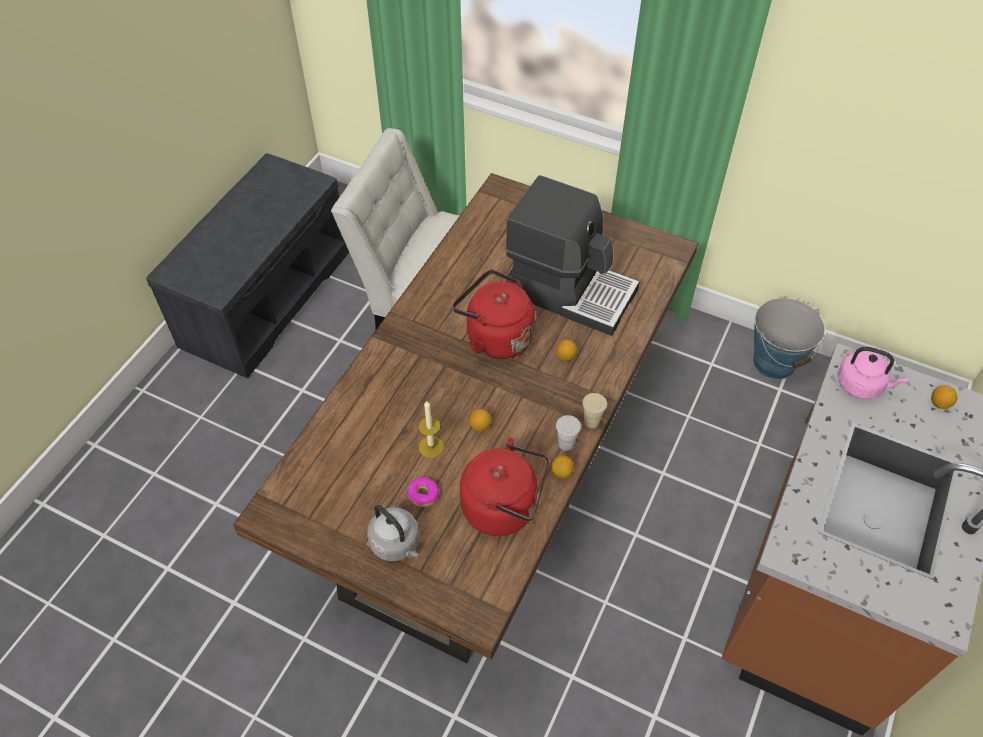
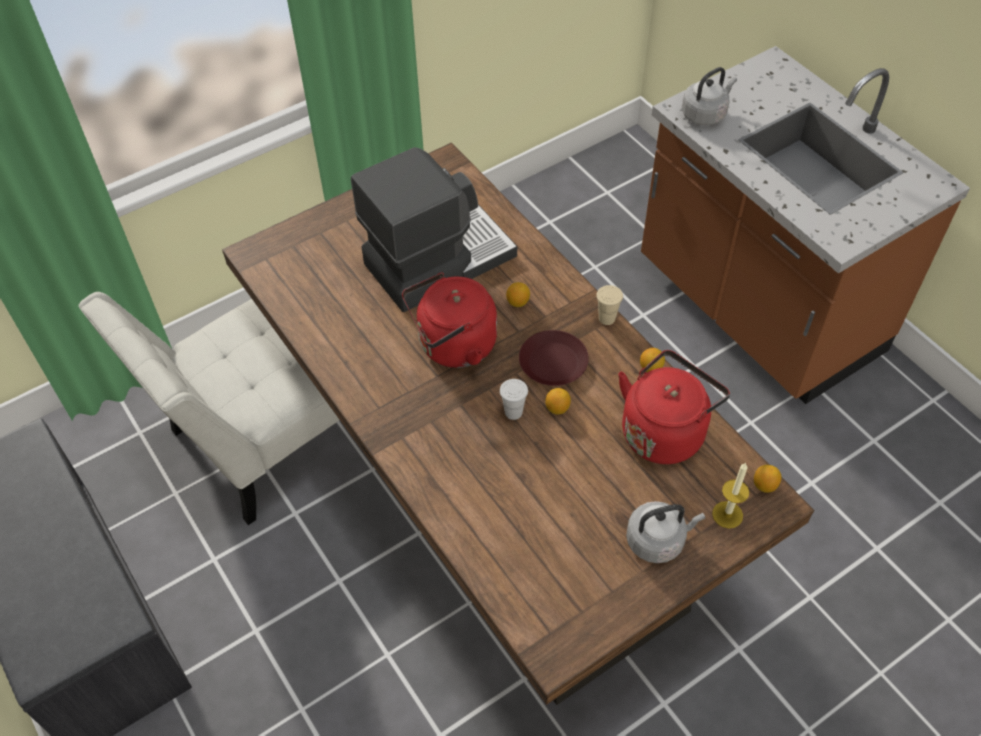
camera: 60 degrees left, 0 degrees up
donut [407,477,440,507] -> none
candle [418,401,444,458] -> candle moved to [712,463,749,528]
white cup [556,415,581,451] -> white cup moved to [500,379,528,420]
bucket [753,298,825,380] -> none
pink kettle [838,347,908,399] -> grey kettle [682,67,737,125]
lemon [931,385,957,409] -> lemon moved to [754,465,781,493]
none -> brown plate [519,330,589,386]

